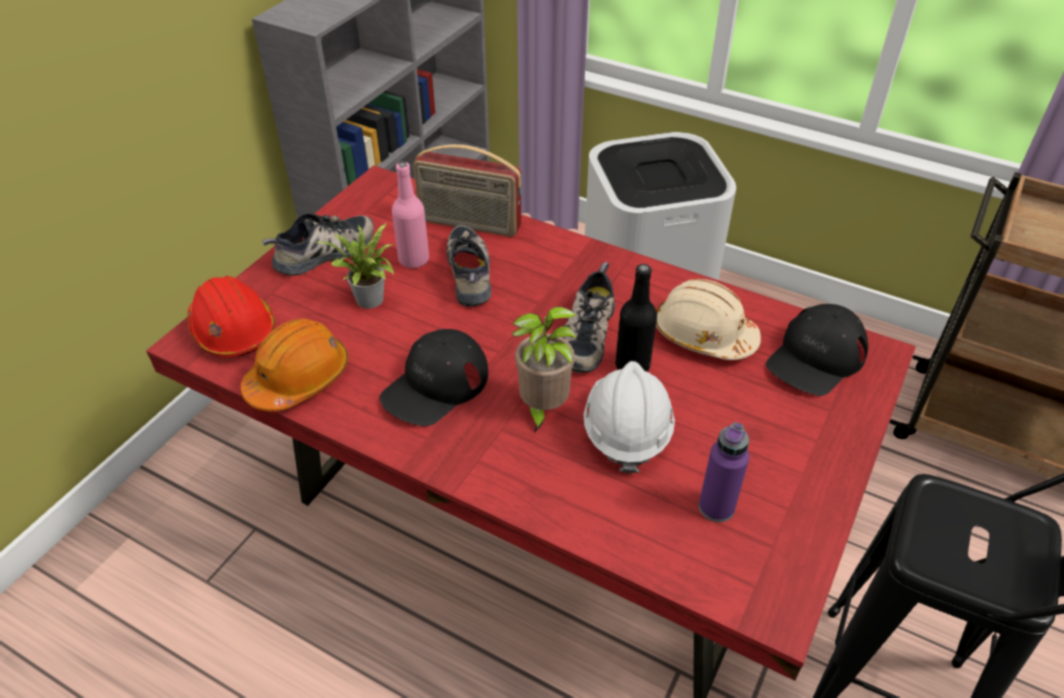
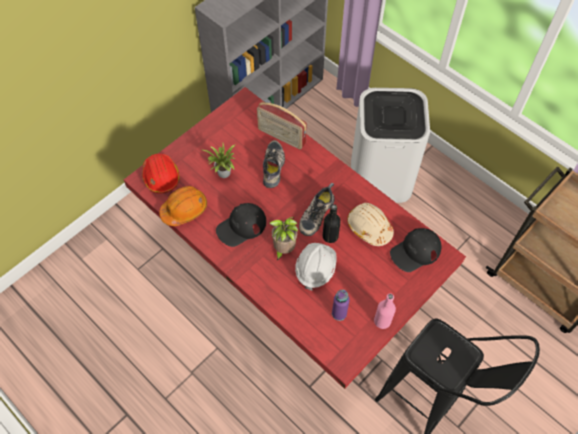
camera: 15 degrees right, 15 degrees up
shoe [262,213,374,276] -> none
pink bottle [392,162,429,268] -> pink bottle moved to [374,293,396,329]

